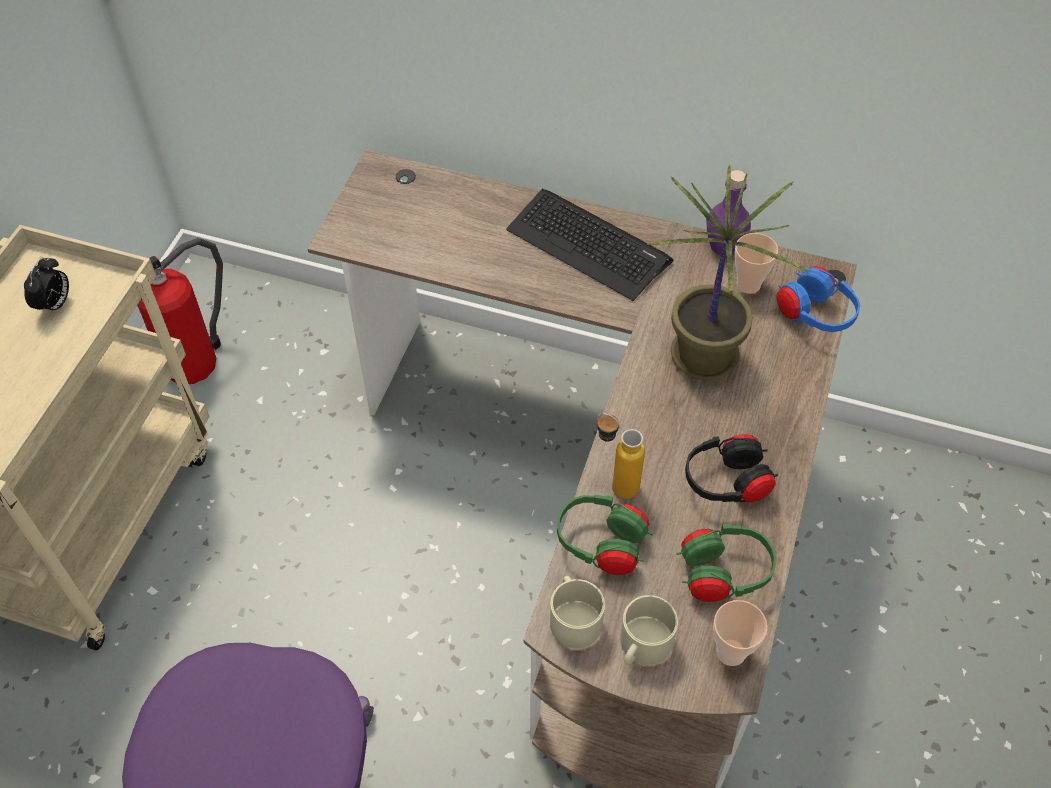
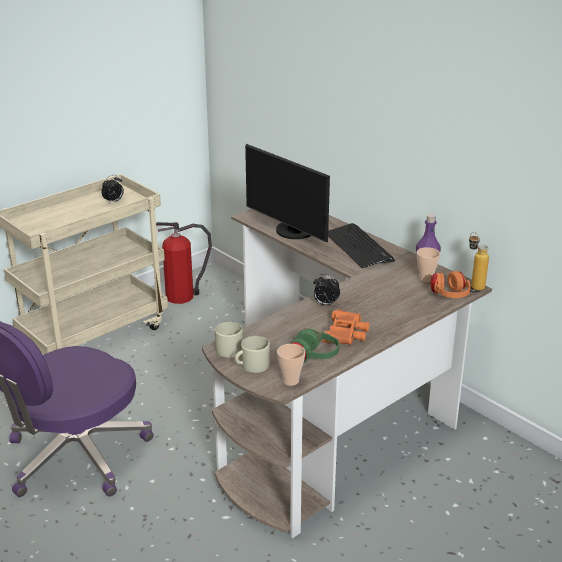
camera: 30 degrees right, 25 degrees down
green headphones [557,495,653,575] -> none
bottle [597,413,645,499] -> bottle moved to [469,232,489,291]
potted plant [646,165,810,380] -> none
black headphones [685,434,778,502] -> orange binoculars [322,309,369,345]
blue headphones [777,266,861,332] -> orange headphones [430,271,471,298]
none -> monitor [245,144,330,242]
none -> alarm clock [313,274,340,306]

